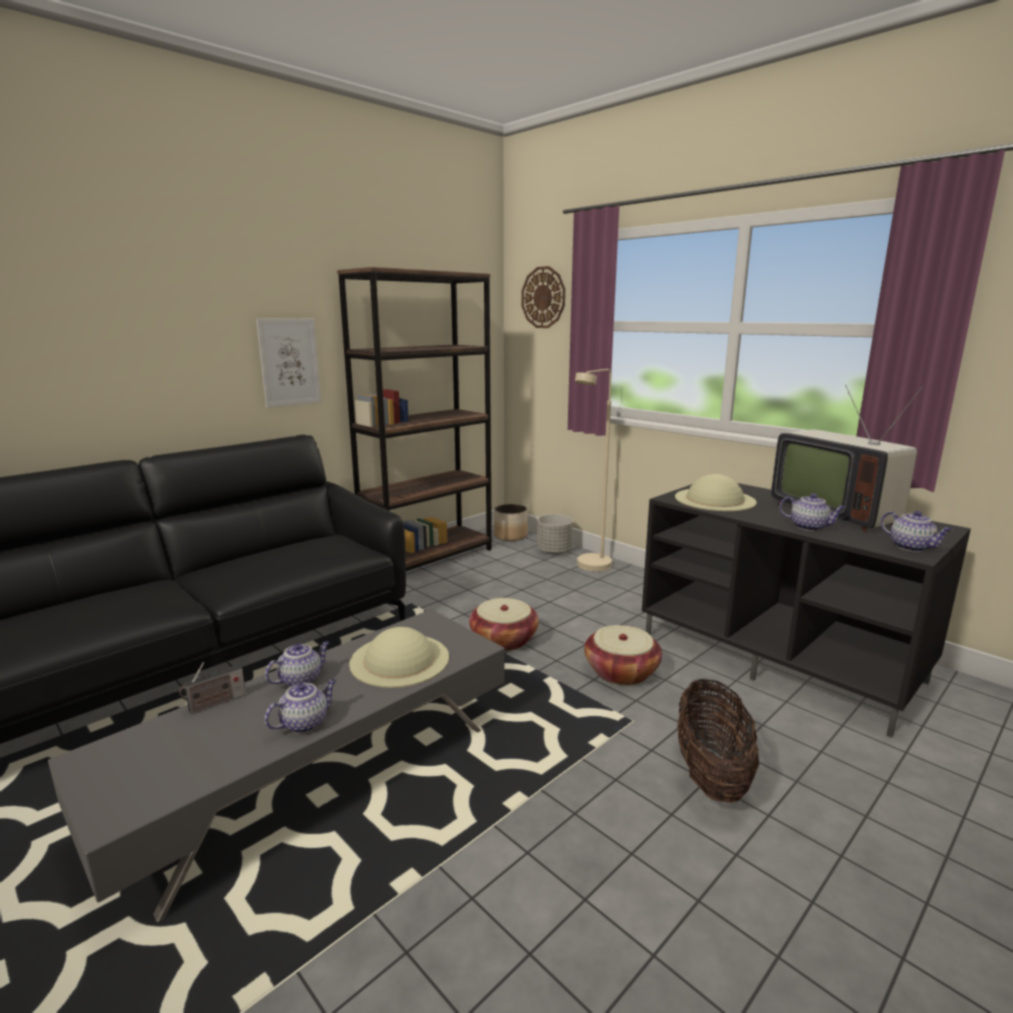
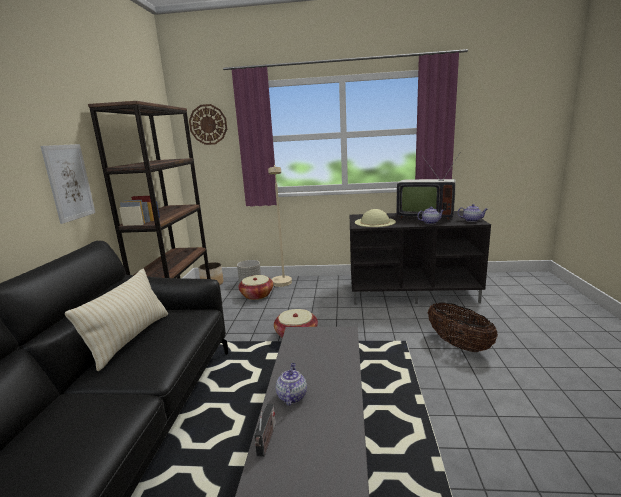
camera: 40 degrees left, 0 degrees up
teapot [264,679,337,734] -> none
beige hat [349,627,449,688] -> none
basket [584,625,662,685] -> basket moved to [238,275,273,300]
none -> beige pillow [65,269,168,371]

